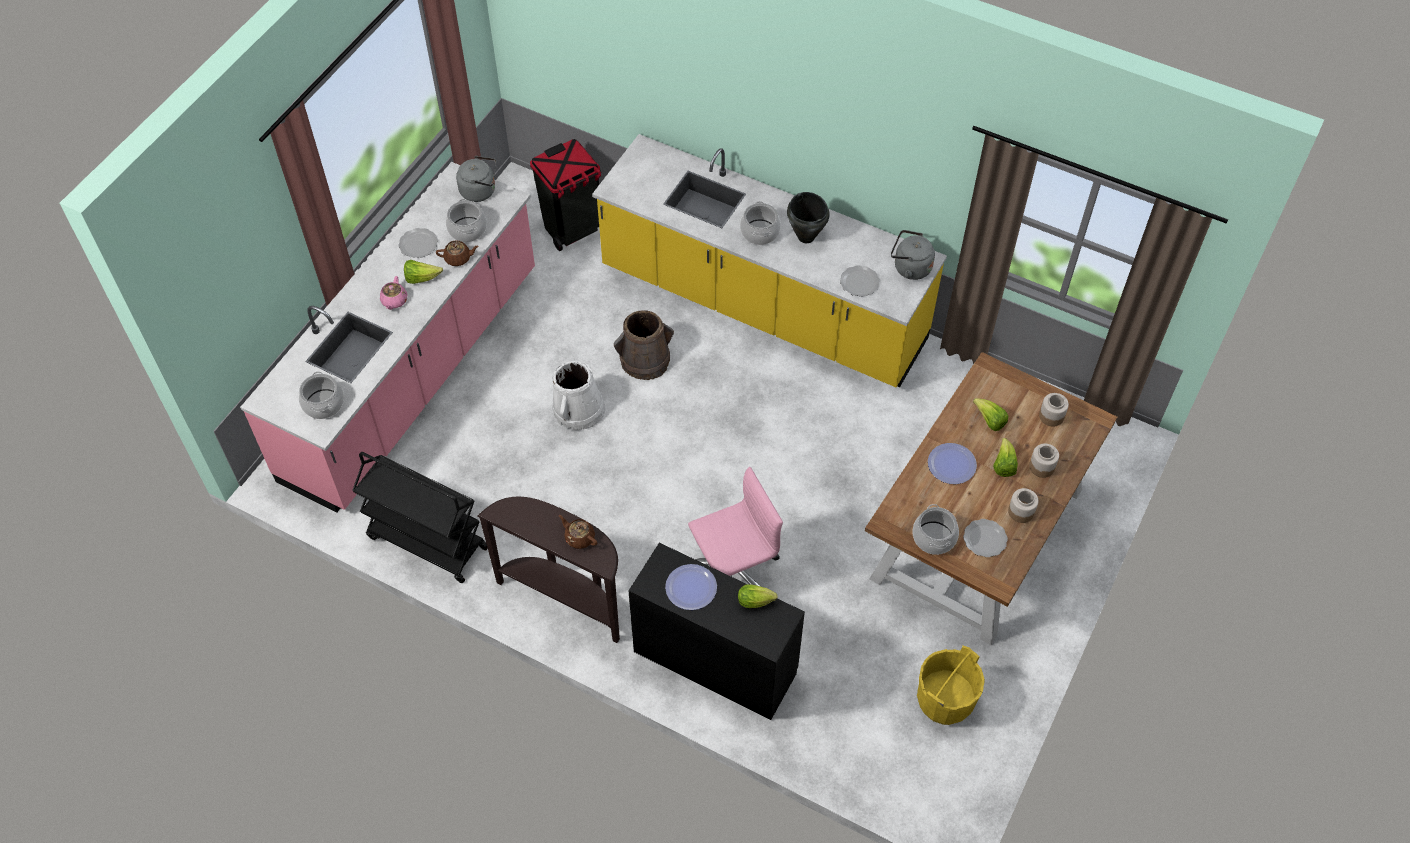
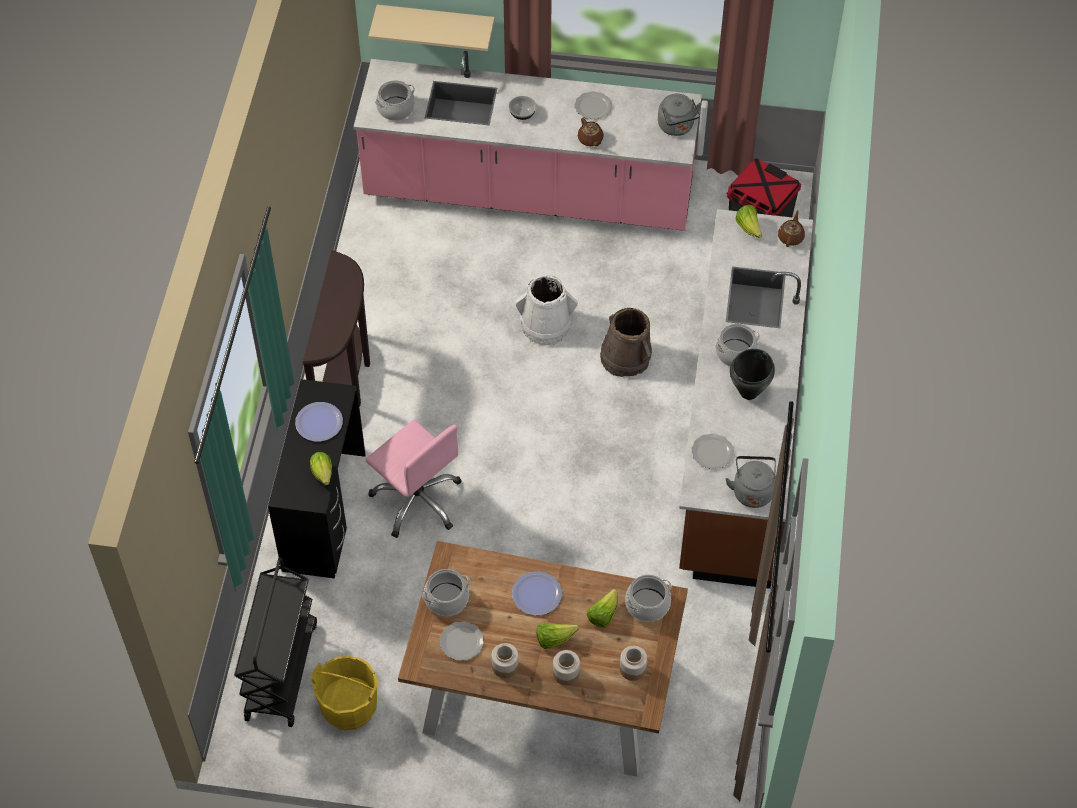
camera: 70 degrees right, 0 degrees up
black cart [352,452,488,583] -> black cart moved to [234,557,317,727]
pink teapot [380,276,407,310] -> bowl [509,96,536,120]
lettuce [404,260,443,284] -> lettuce moved to [735,205,762,238]
cooking pot [446,199,487,242] -> cooking pot moved to [625,575,671,622]
brown teapot [559,515,598,549] -> brown teapot moved to [778,210,805,247]
yellow counter [592,134,947,387] -> brown counter [679,209,813,589]
none -> beige shelf [369,5,495,51]

